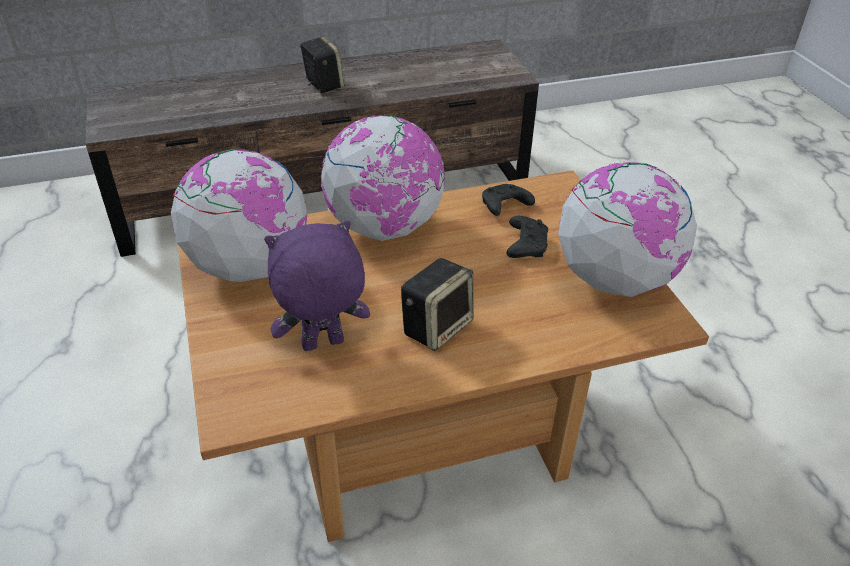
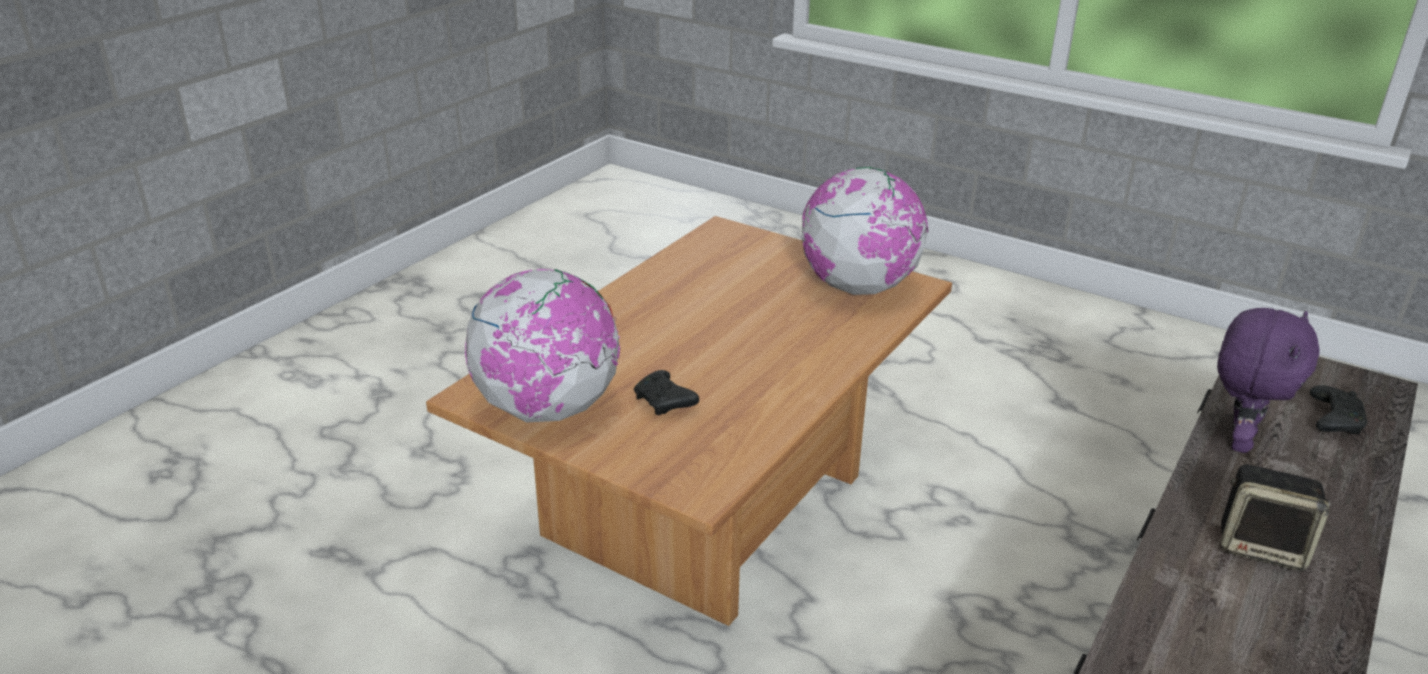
camera: 140 degrees right, 10 degrees down
purple plush toy [264,220,370,351] -> purple plush toy moved to [1217,308,1320,453]
globe [321,114,445,241] -> none
speaker [401,258,474,351] -> none
black game controller [482,184,535,216] -> black game controller moved to [1310,385,1368,434]

